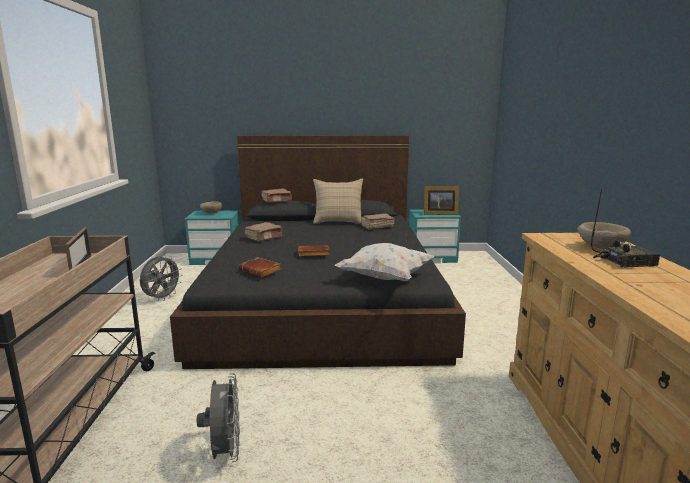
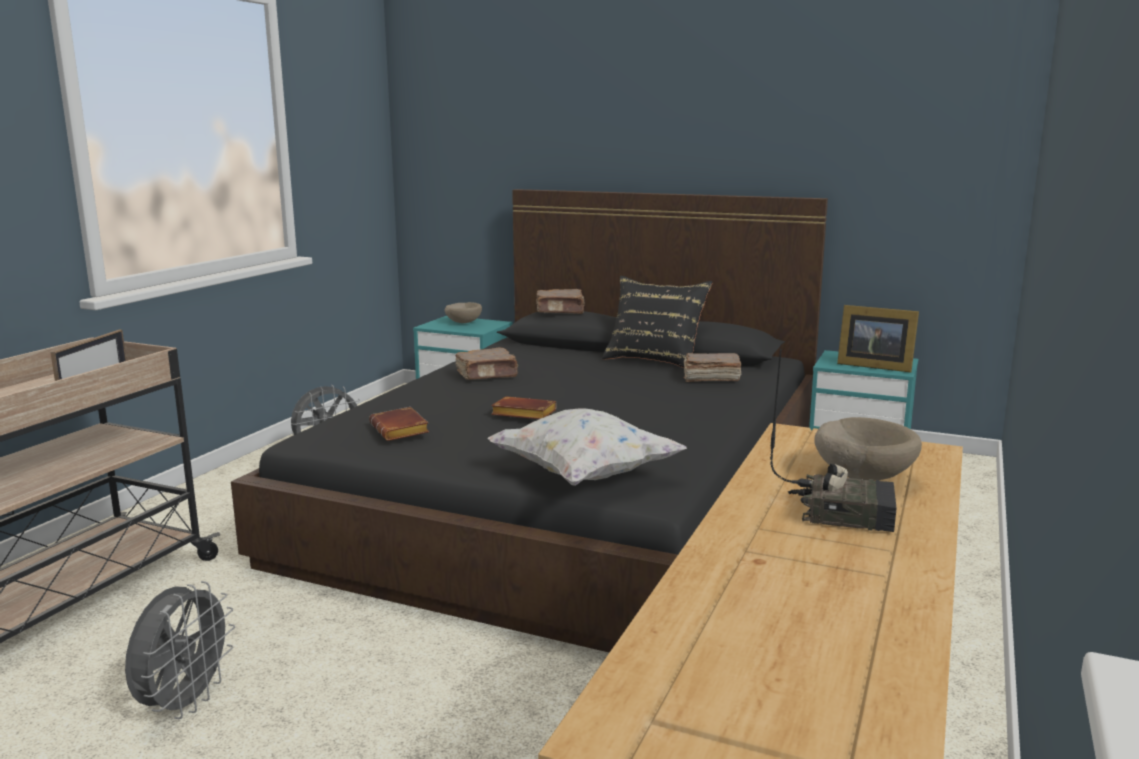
camera: 25 degrees right, 0 degrees up
beige pillow [313,179,363,224] -> black pillow [602,276,713,368]

